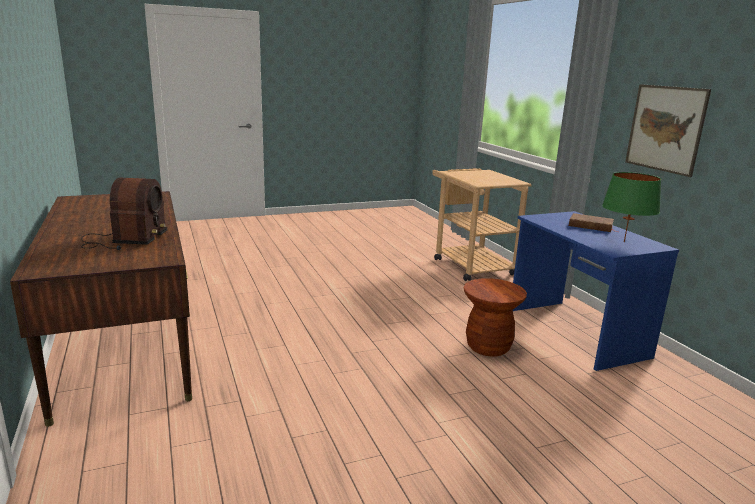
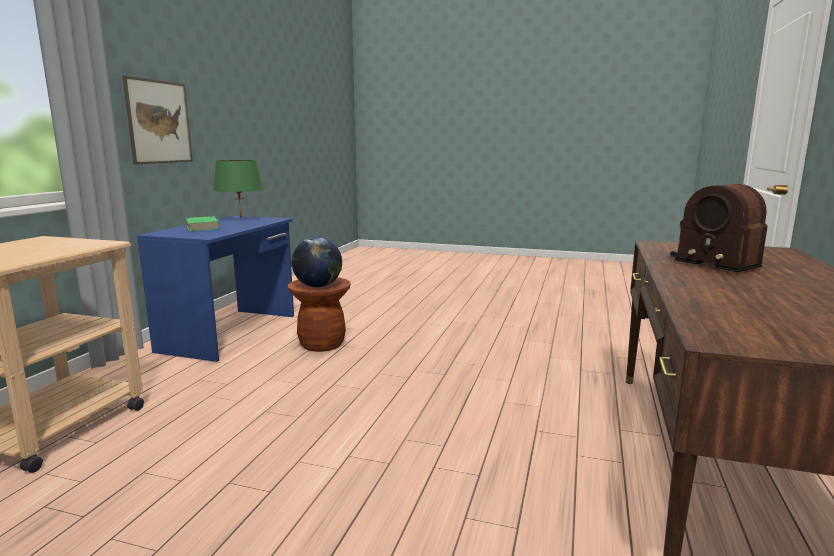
camera: 140 degrees left, 5 degrees down
radio [81,178,167,250] -> radio turned 75 degrees counterclockwise [670,184,768,272]
brown book [569,213,618,232] -> green book [186,216,219,231]
none -> globe [292,237,342,287]

